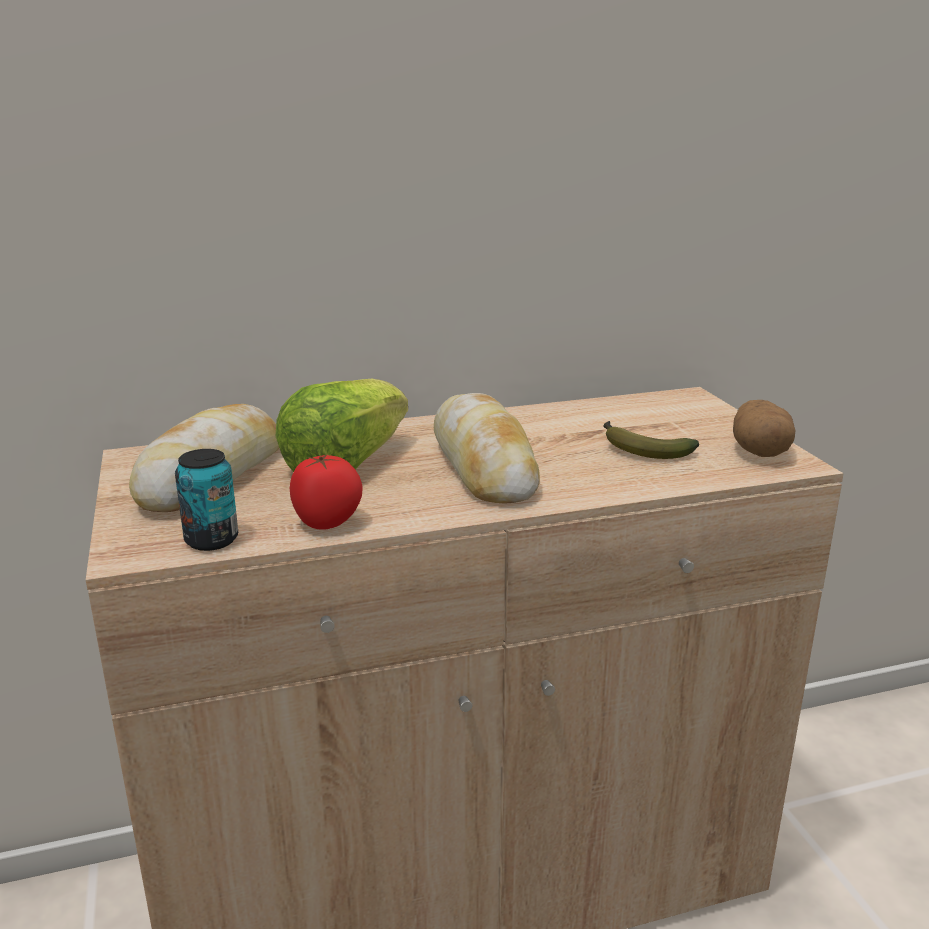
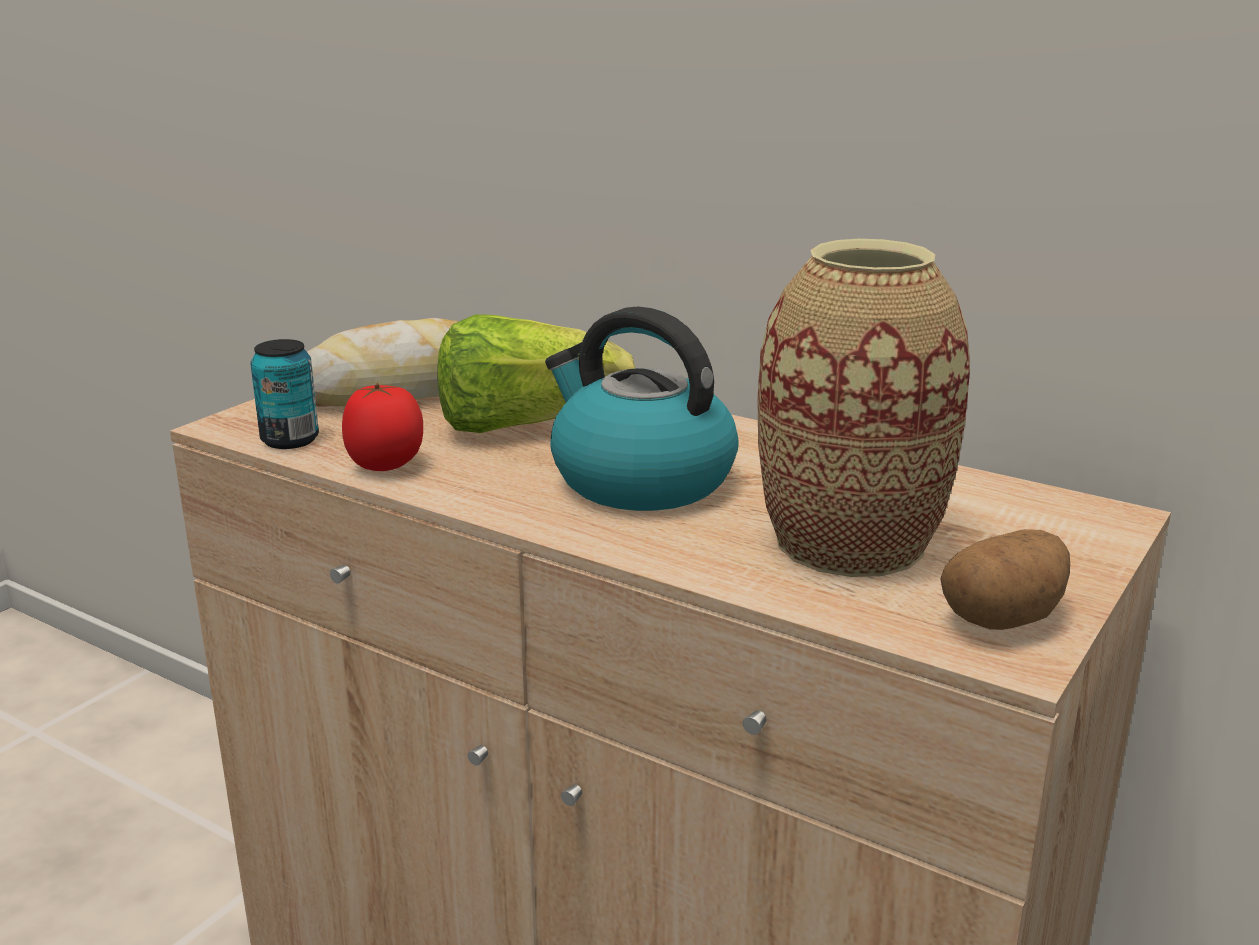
camera: 50 degrees right, 0 degrees up
bread [434,393,540,504] -> kettle [545,307,739,511]
banana [603,421,699,459] -> vase [757,239,970,577]

